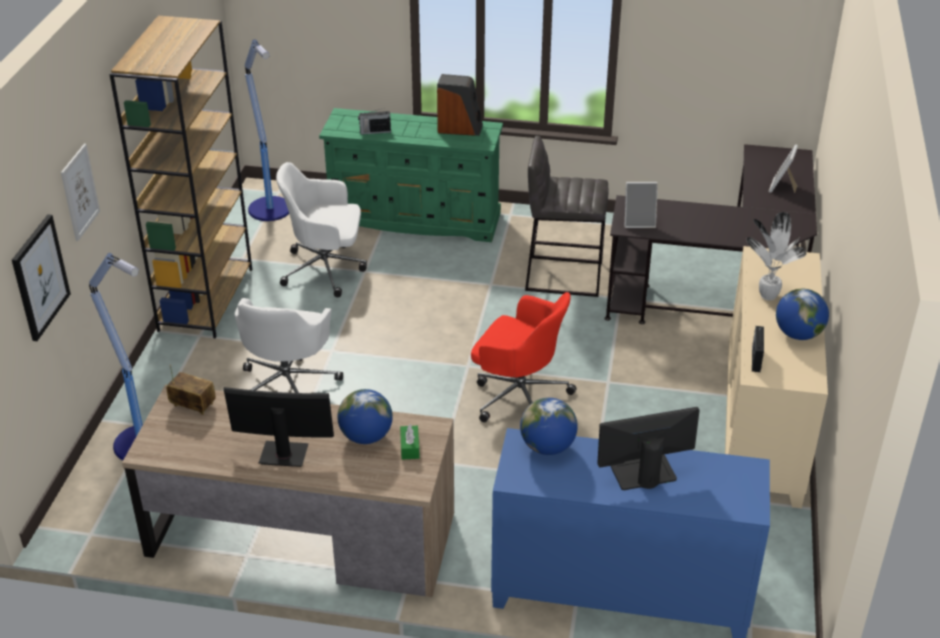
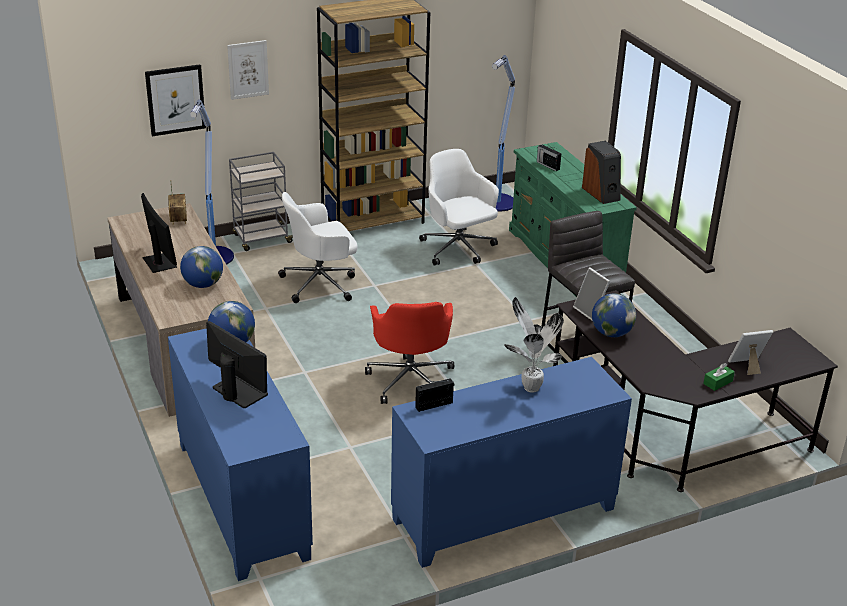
camera: 55 degrees right, 5 degrees down
green tissue box [400,424,420,460] -> green tissue box moved to [703,363,735,391]
beige cabinet [725,246,828,508] -> blue cabinet [391,357,632,568]
globe [776,289,829,340] -> globe moved to [592,293,636,337]
none -> grey cart [229,152,293,251]

